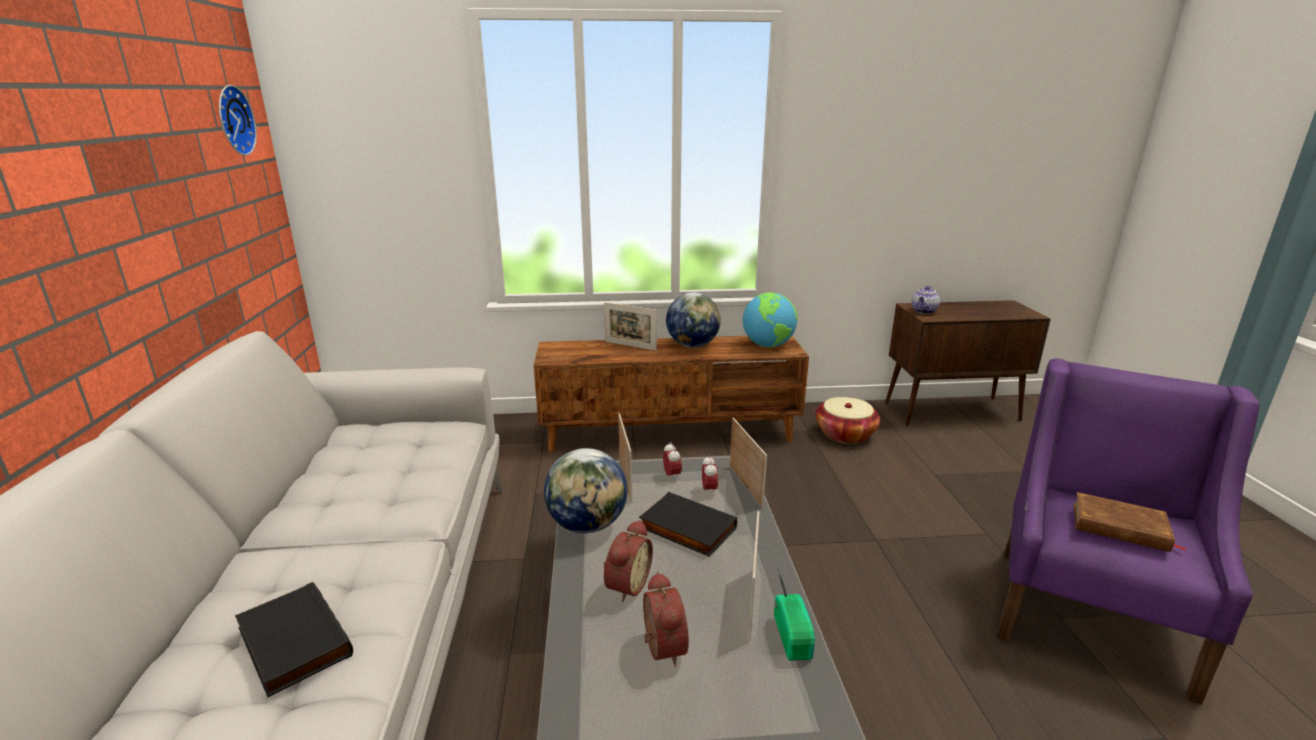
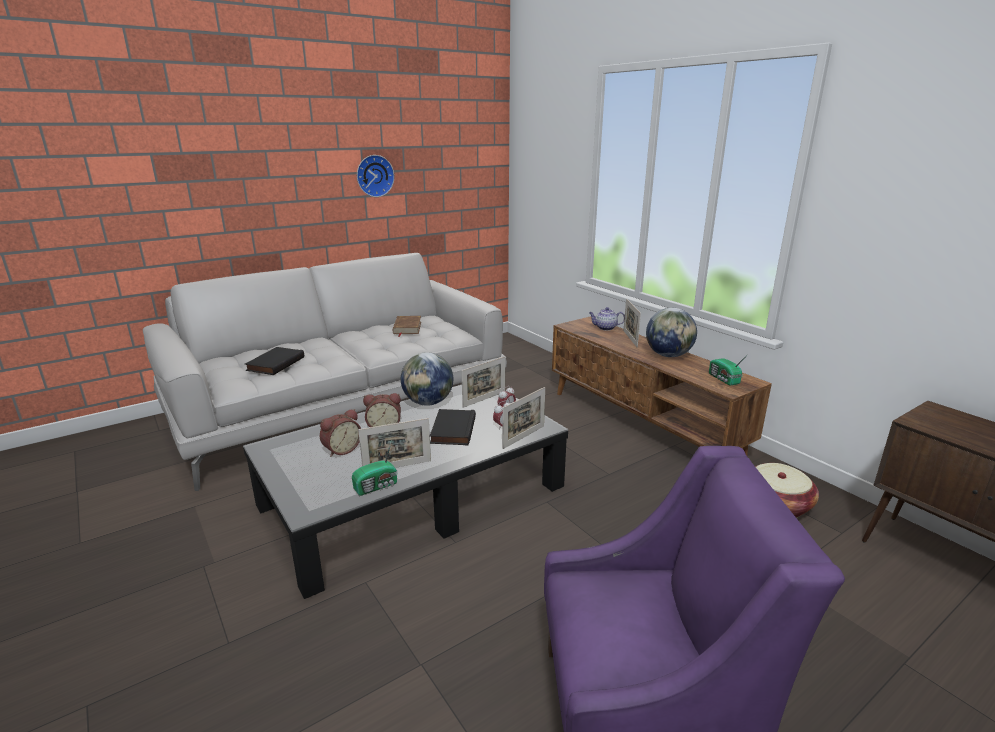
camera: 60 degrees right, 0 degrees up
wall clock [219,85,257,156] -> wall clock moved to [357,155,395,197]
globe [743,292,798,348] -> radio [709,354,748,385]
teapot [911,286,940,314] -> teapot moved to [589,307,625,331]
brown book [1073,492,1187,552] -> brown book moved to [393,316,421,337]

